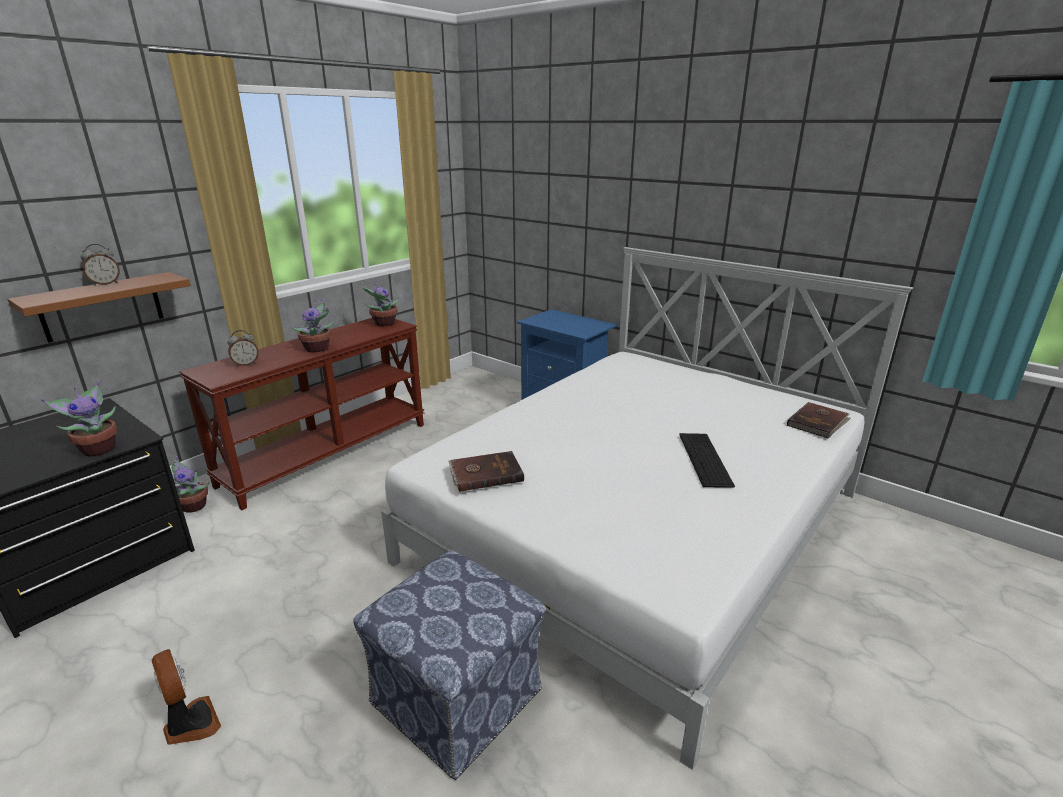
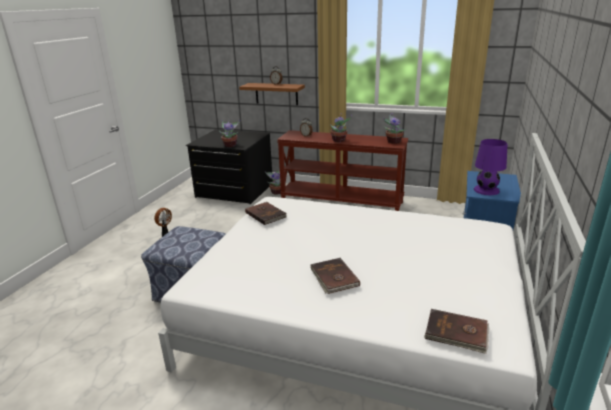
camera: 70 degrees right, 0 degrees up
keyboard [679,433,735,487] -> brown book [310,258,360,294]
none -> purple table lamp [474,139,508,195]

